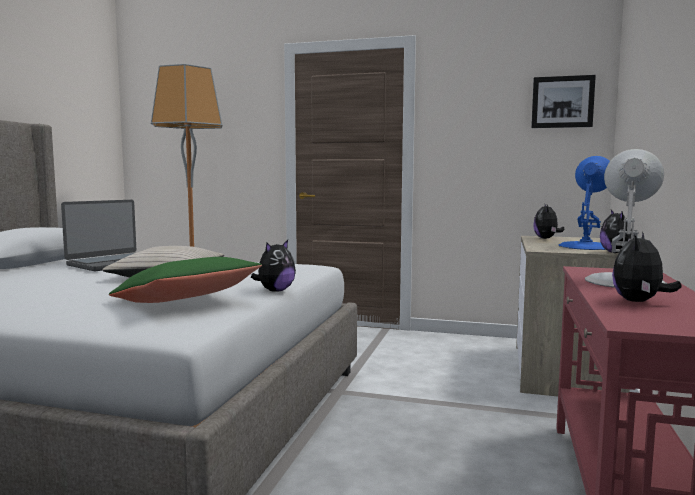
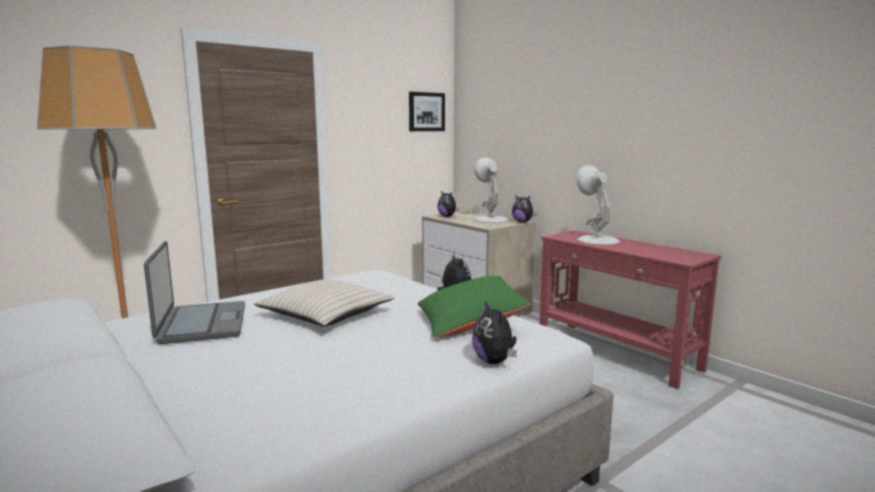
camera: 55 degrees left, 5 degrees up
blue table lamp [559,156,610,250] -> white table lamp [474,157,509,223]
plush toy [612,232,682,302] -> plush toy moved to [472,301,517,364]

